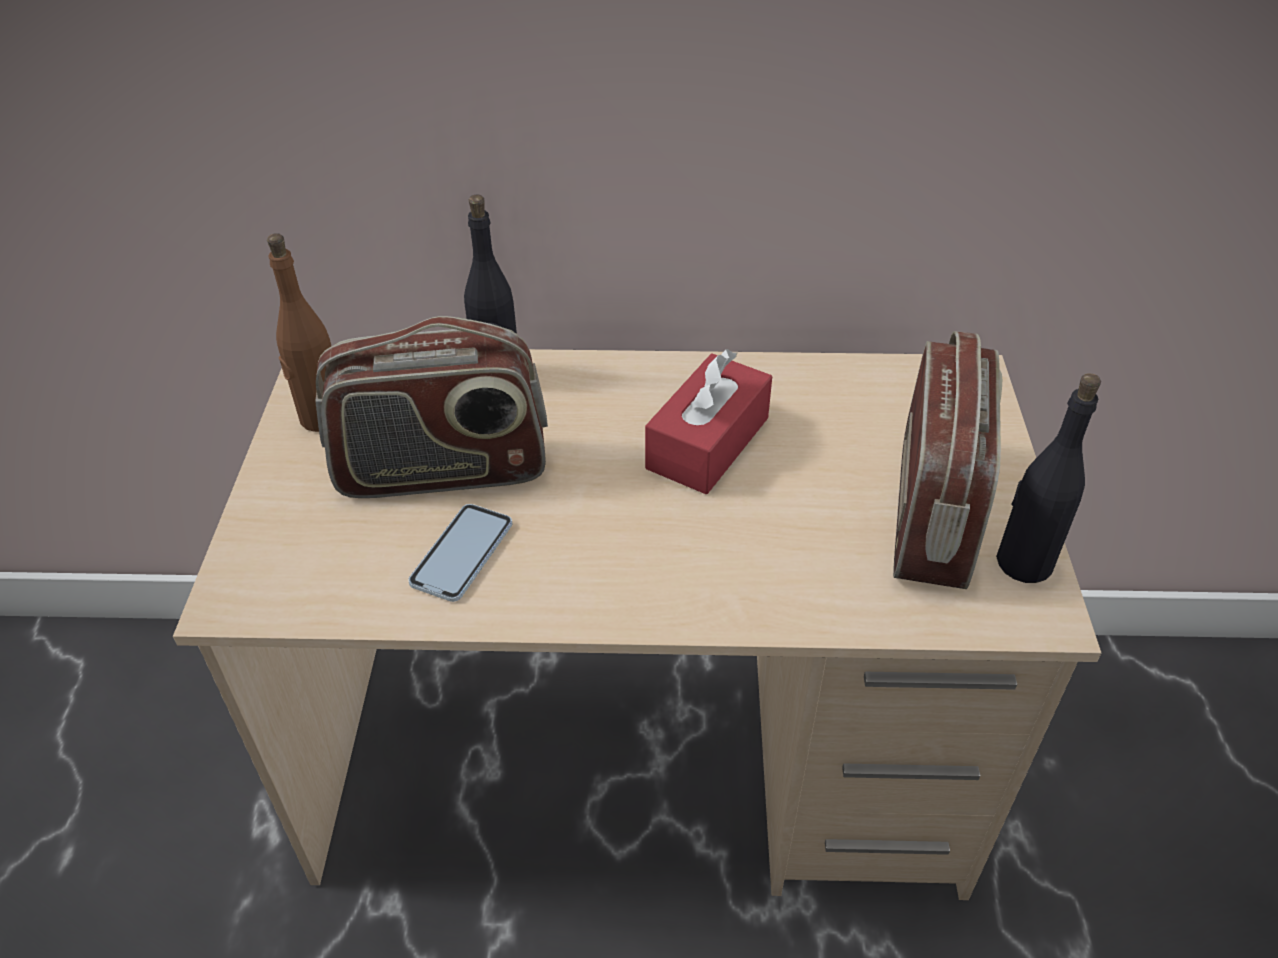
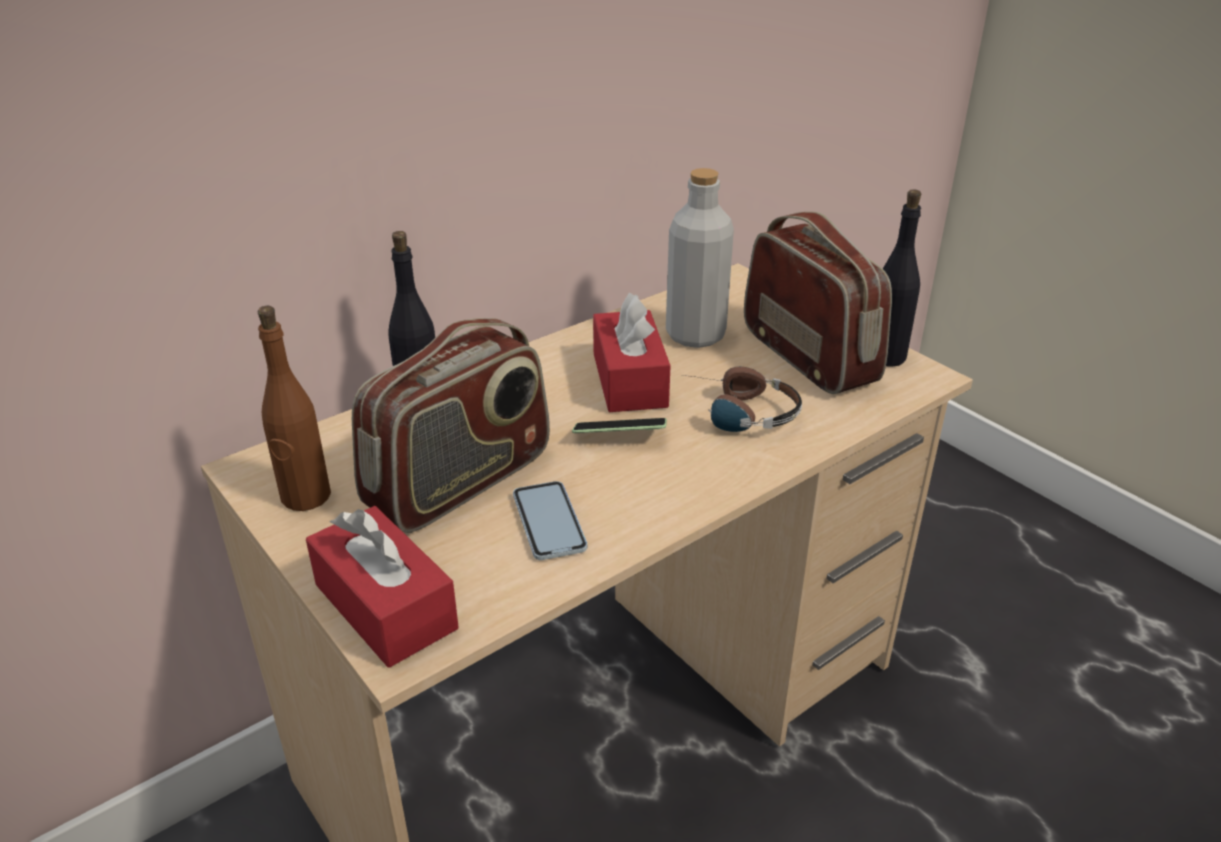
camera: 40 degrees left, 10 degrees down
none -> red tissue box [306,506,459,668]
none -> phone [572,418,667,433]
none -> grey bottle [666,168,734,348]
none -> headphones [682,366,802,432]

